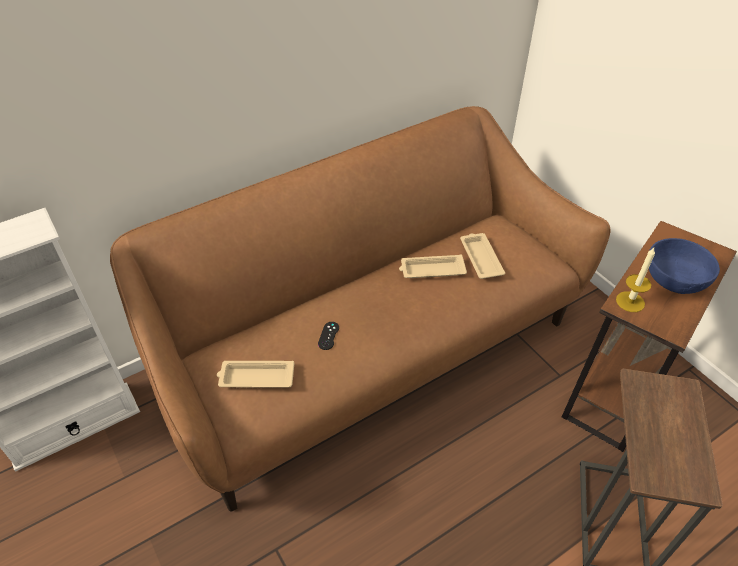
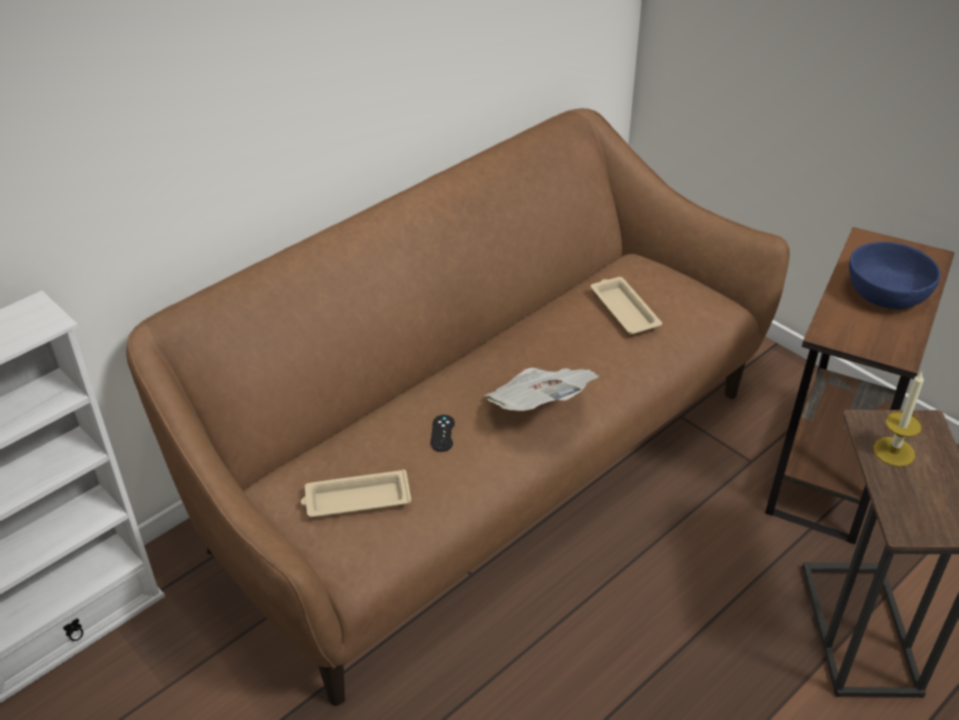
camera: 10 degrees left, 5 degrees down
beige tray [399,254,467,278] -> none
candle [616,248,655,312] -> candle moved to [874,372,924,467]
none -> newspaper [484,368,599,411]

